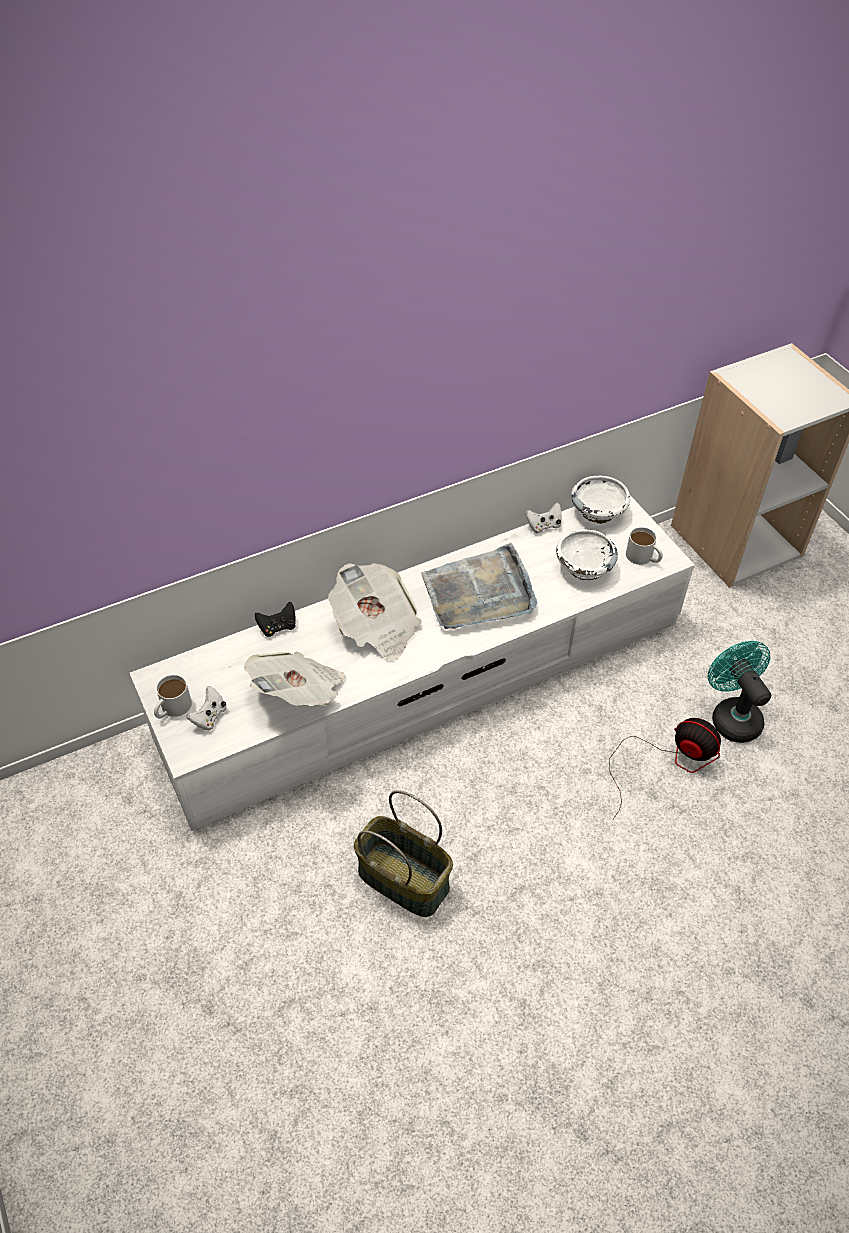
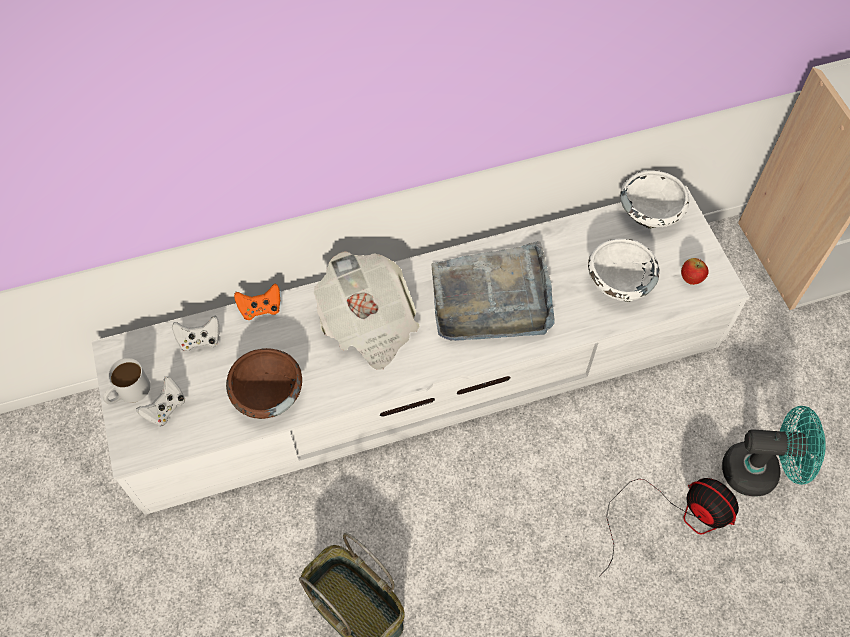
camera: 10 degrees right, 10 degrees up
newspaper [244,652,346,706] -> brown bowl [226,348,302,419]
black game controller [255,602,296,637] -> orange game controller [234,283,280,320]
white game controller [526,502,562,533] -> white game controller moved to [172,316,219,351]
white mug [626,527,663,565] -> apple [681,258,709,285]
turquoise fan [708,641,771,743] -> turquoise fan turned 105 degrees clockwise [722,406,826,496]

